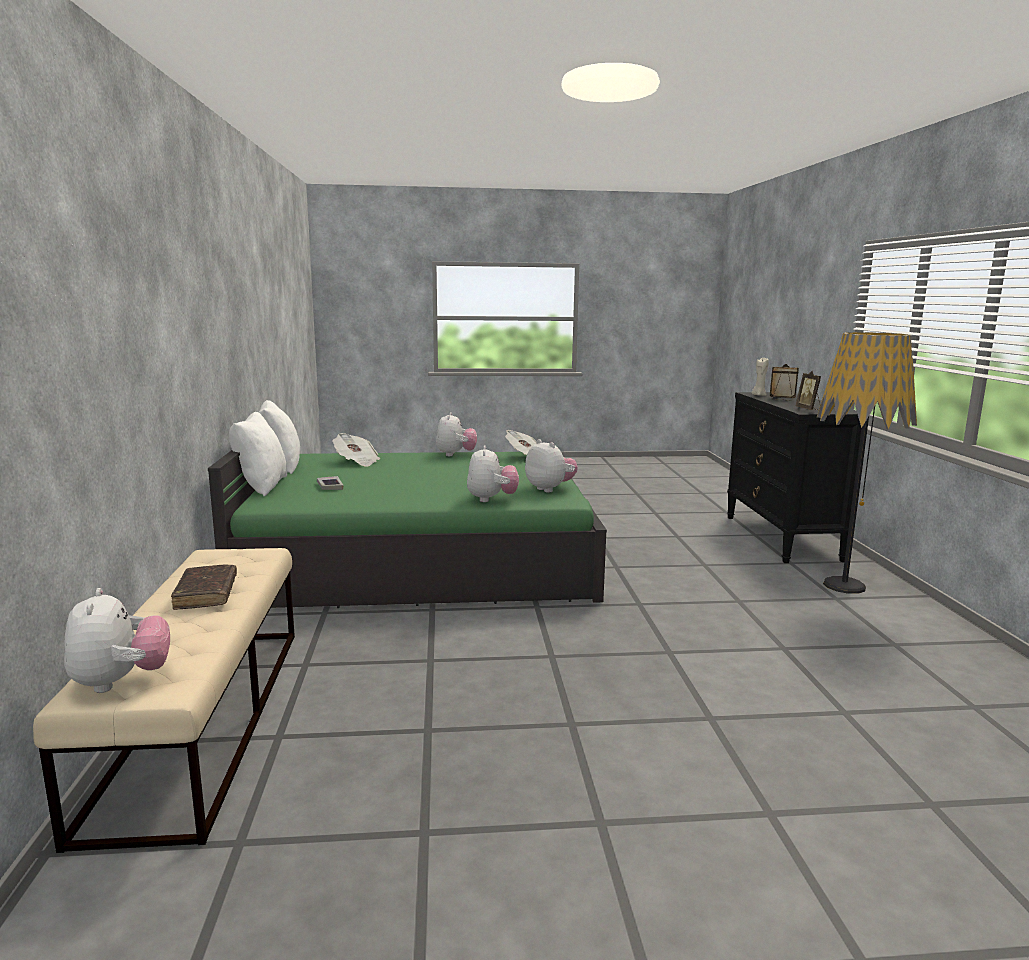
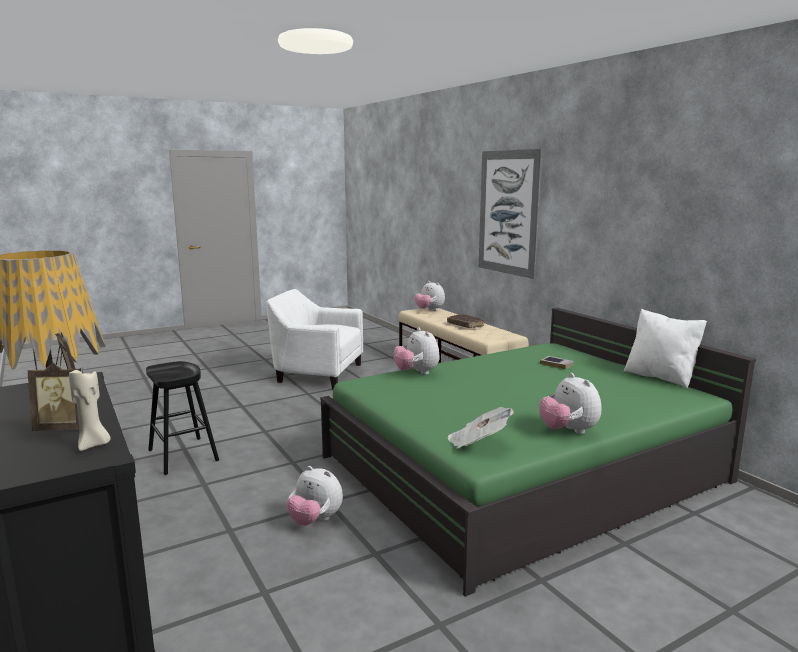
camera: 155 degrees right, 0 degrees up
white pillow [229,412,287,497] -> none
newspaper [332,433,380,467] -> none
plush toy [525,439,578,493] -> plush toy moved to [286,466,343,526]
none -> black stool [146,361,219,475]
none -> white armchair [266,289,363,389]
none -> picture [479,149,543,279]

